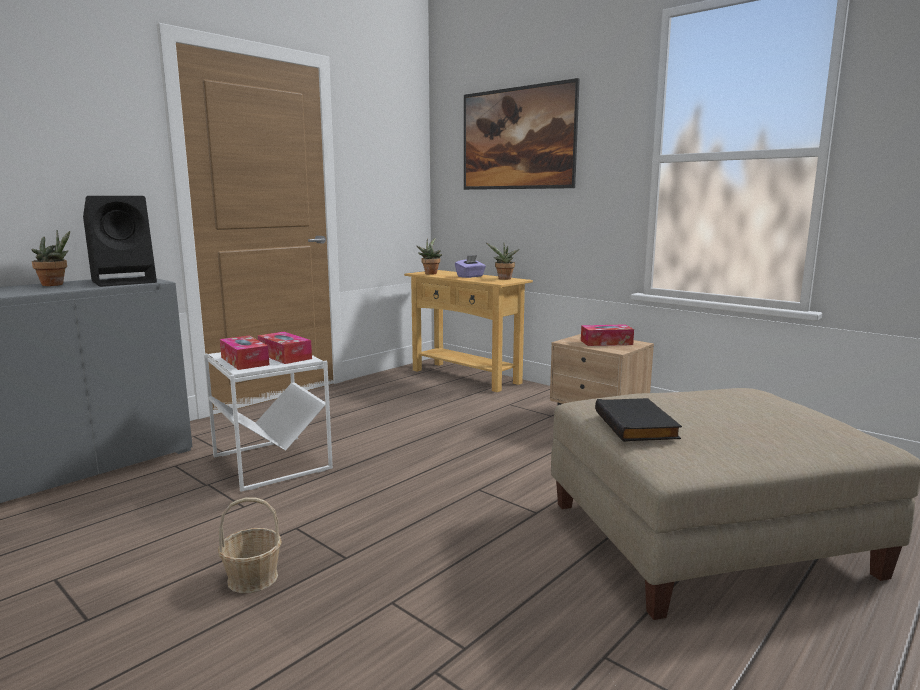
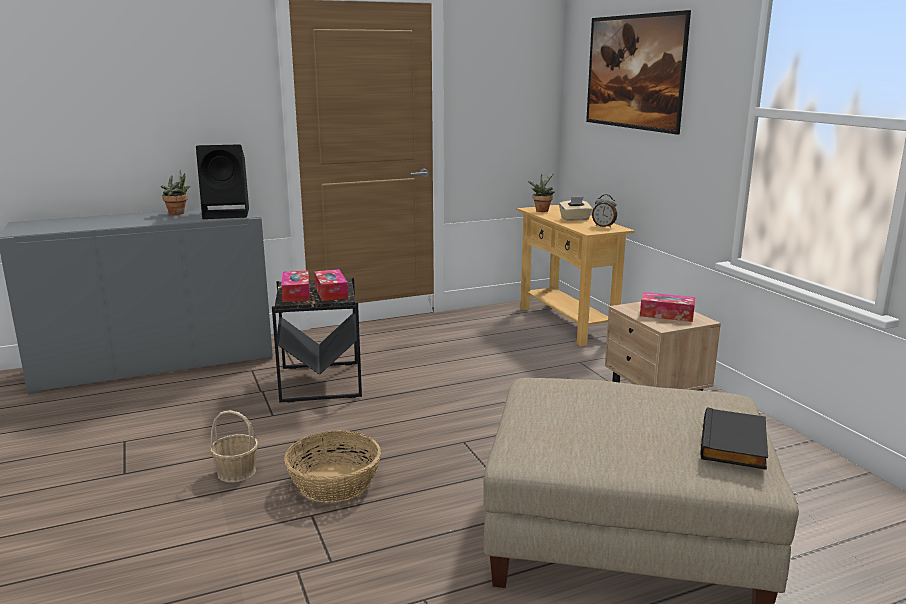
camera: 25 degrees right, 5 degrees up
white side table [204,352,333,492] -> black side table [272,278,362,403]
purple tissue box [455,255,486,278] -> beige tissue box [559,197,593,221]
potted plant [486,243,519,280] -> alarm clock [592,194,617,228]
black book [595,398,682,442] -> black book moved to [700,407,768,470]
none -> basket [284,430,381,503]

